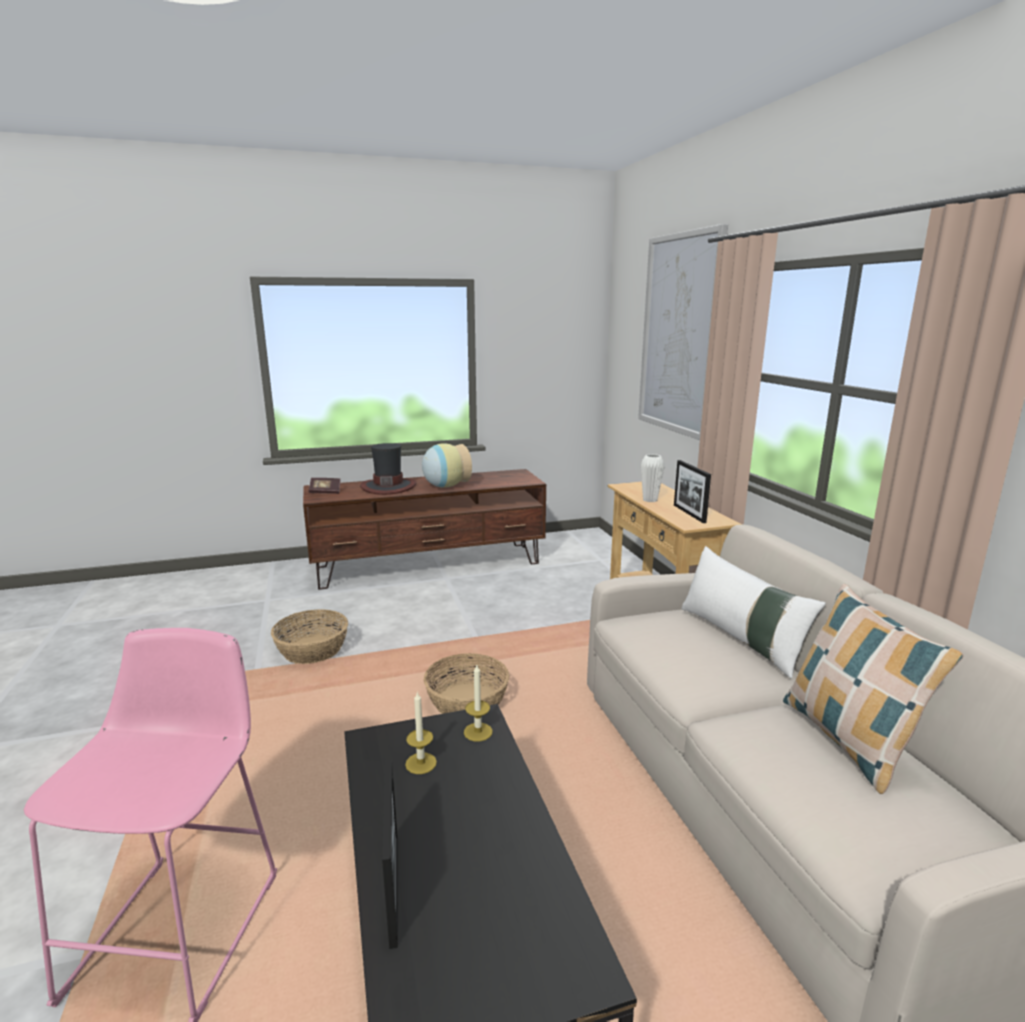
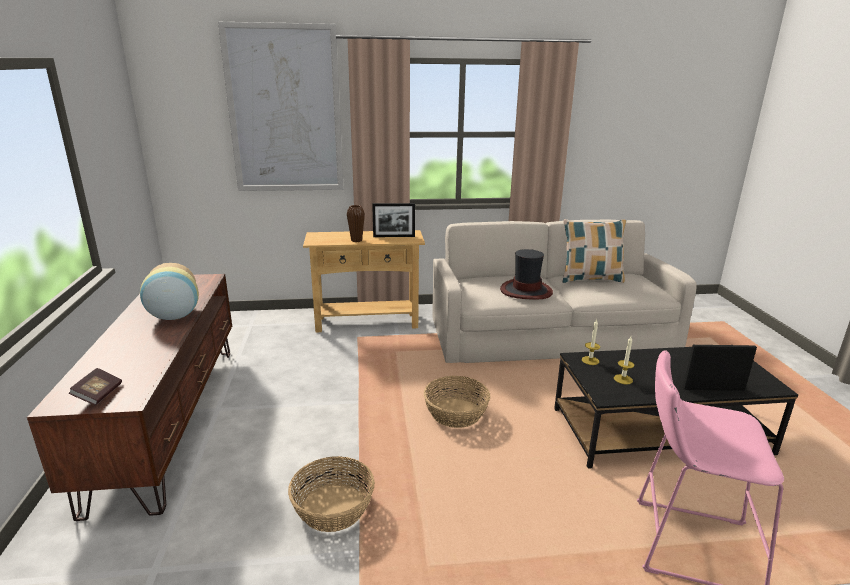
camera: 80 degrees left, 5 degrees up
hat [360,443,416,495] -> hat moved to [500,249,553,300]
white vase [641,454,664,502] -> brown vase [347,205,365,242]
white pillow [681,546,826,678] -> none

